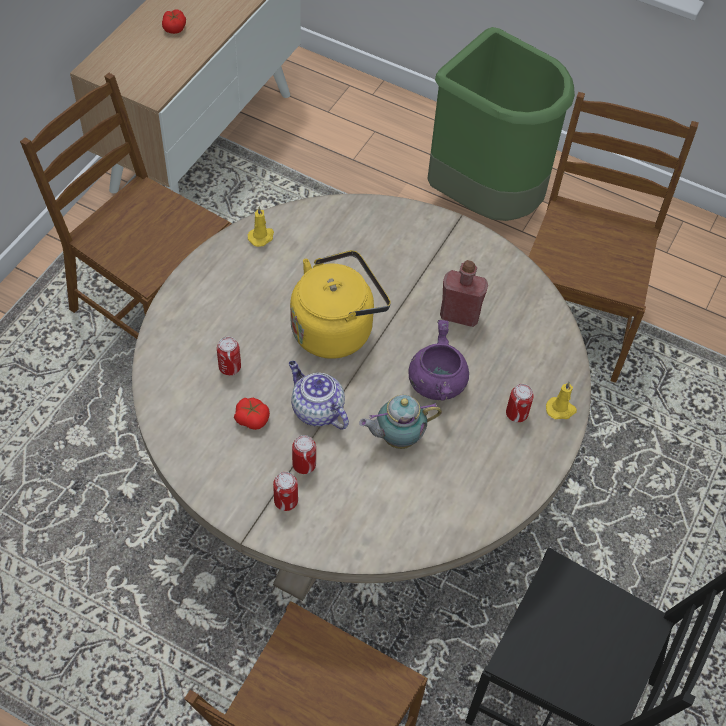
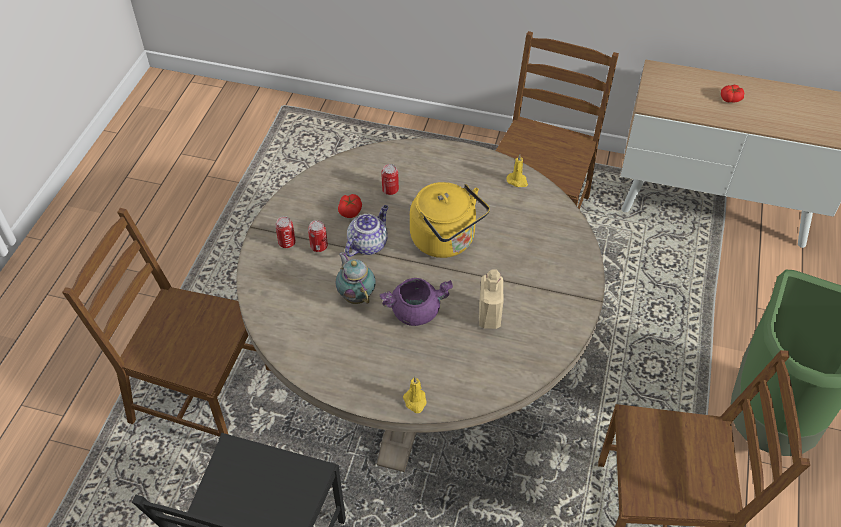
camera: 80 degrees right, 5 degrees down
red bottle [440,260,488,327] -> beige bottle [479,269,504,329]
can [506,384,534,422] -> none

